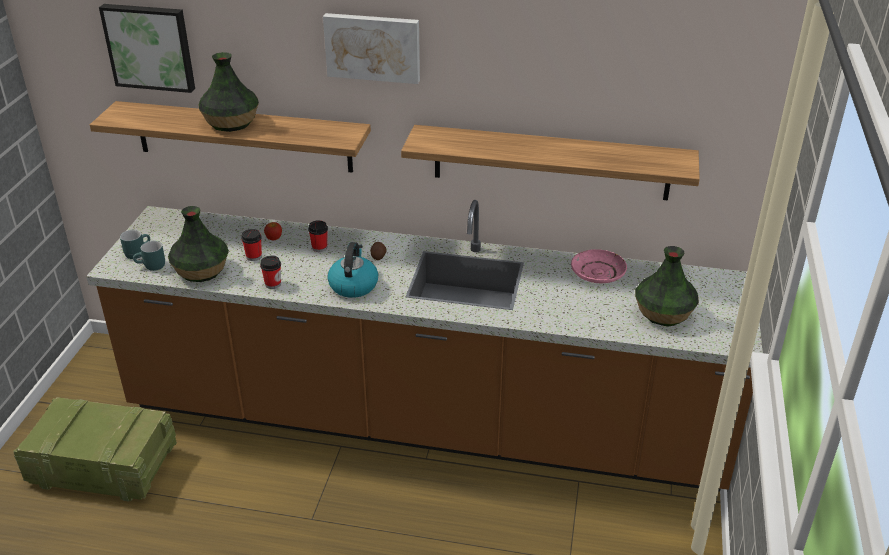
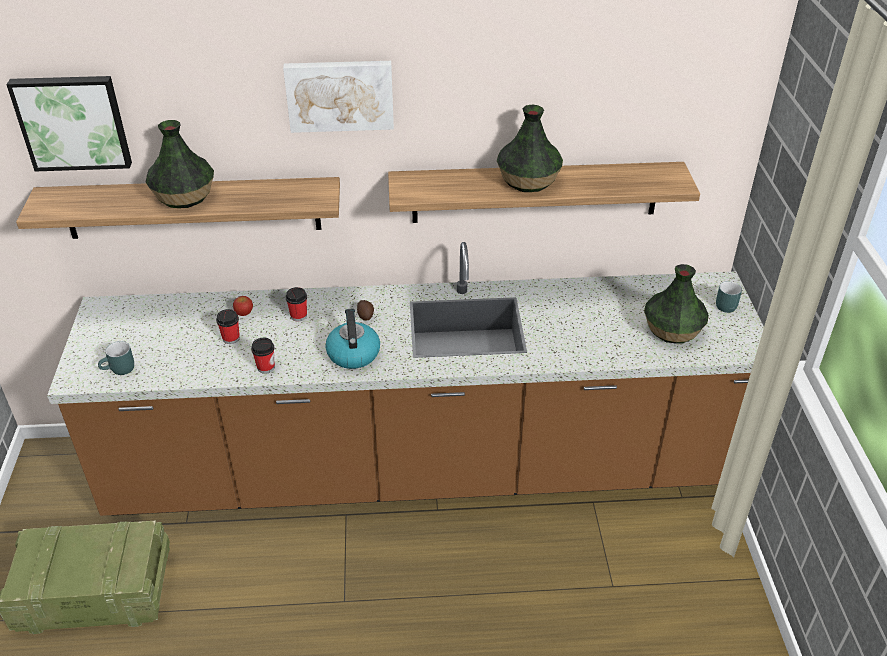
camera: 15 degrees left, 5 degrees up
turquoise mug [120,230,150,259] -> turquoise mug moved to [716,281,742,313]
vase [168,206,229,282] -> vase moved to [497,105,563,192]
pink plate [571,249,627,283] -> none

